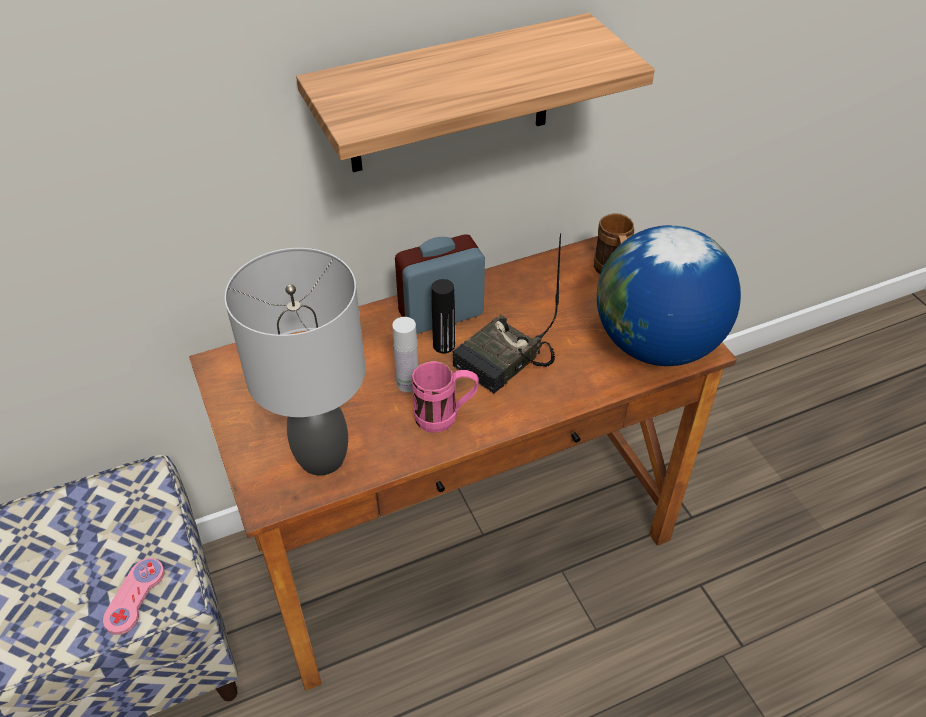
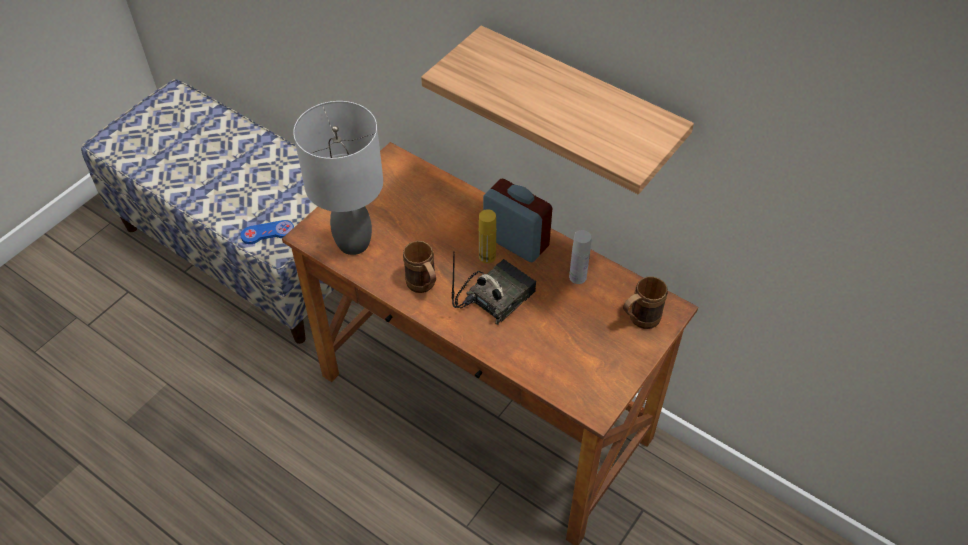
camera: 60 degrees right, 5 degrees up
pink game controller [103,558,164,635] -> blue game controller [240,220,294,244]
white bottle [392,317,419,392] -> white bottle moved to [569,230,592,284]
pink mug [412,361,479,433] -> brown mug [403,241,436,293]
black bottle [432,279,455,354] -> yellow bottle [479,209,496,263]
radio [453,233,561,394] -> radio turned 120 degrees clockwise [452,251,536,325]
globe [597,225,741,366] -> none

